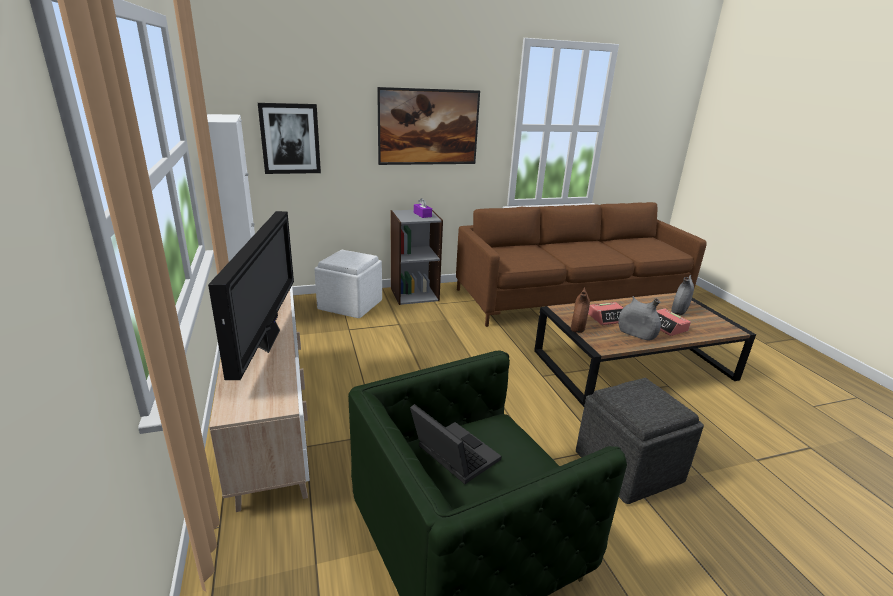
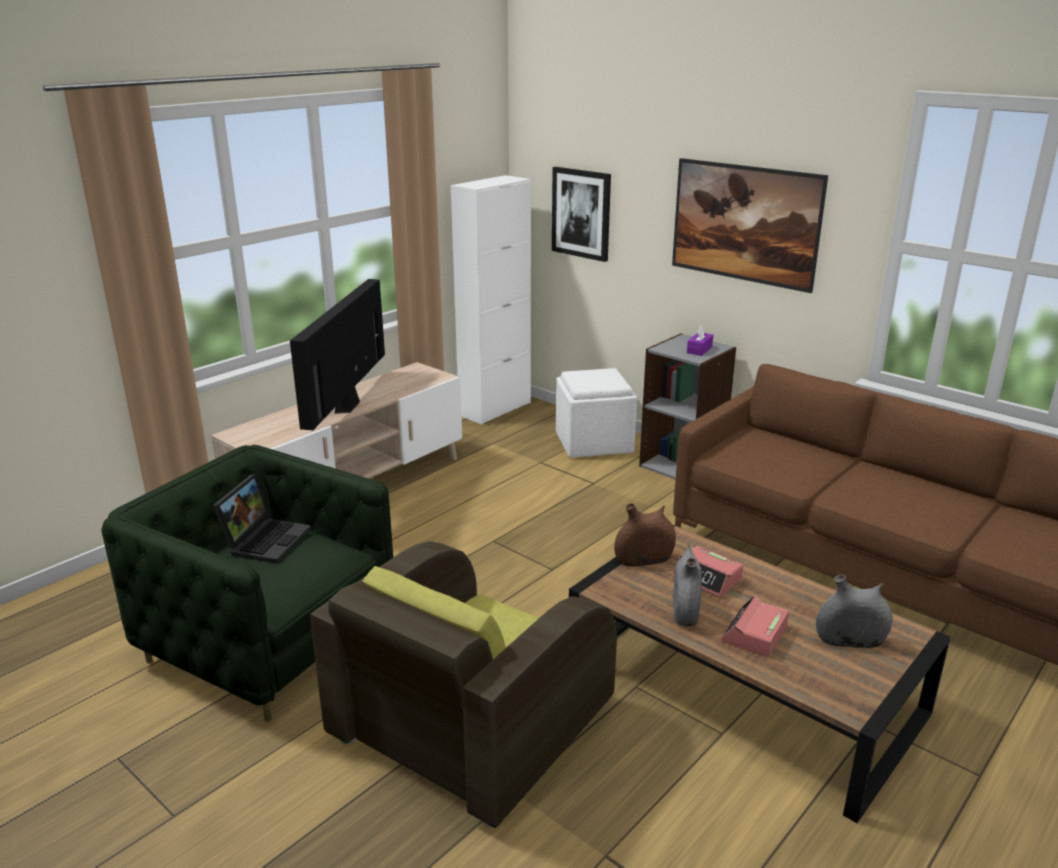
camera: 60 degrees right, 0 degrees up
television [208,211,294,380] -> television turned 135 degrees clockwise [290,279,385,430]
grey ottoman [576,378,704,504] -> brown armchair [310,541,617,828]

